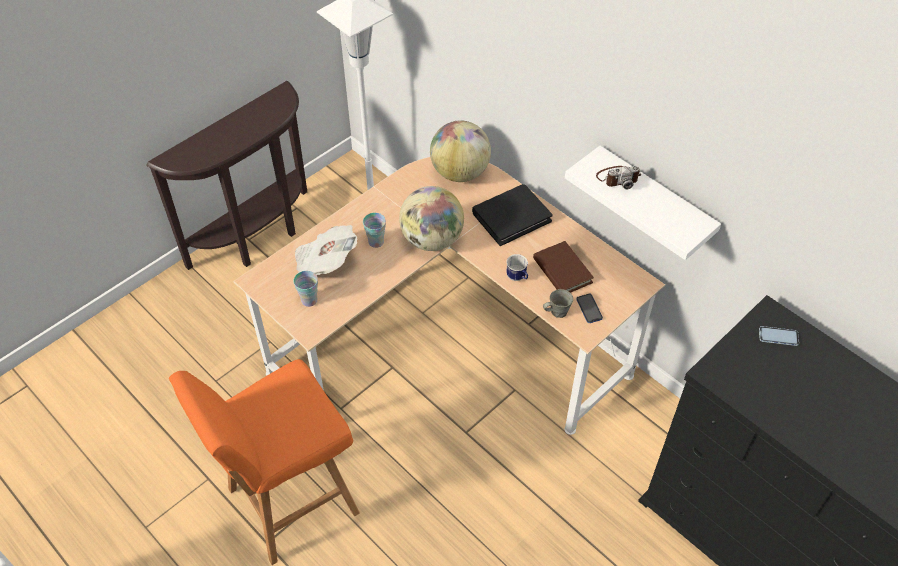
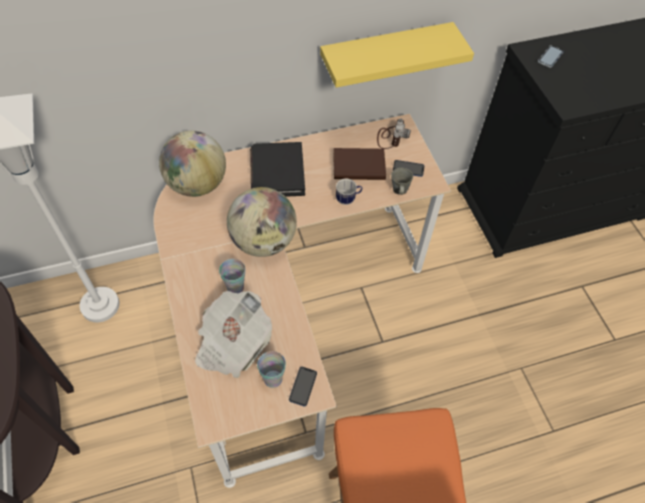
camera: 65 degrees left, 5 degrees up
white shelf [565,146,721,260] -> yellow shelf [320,22,474,88]
camera [596,166,641,189] -> camera moved to [377,118,411,149]
none -> phone [289,367,317,406]

